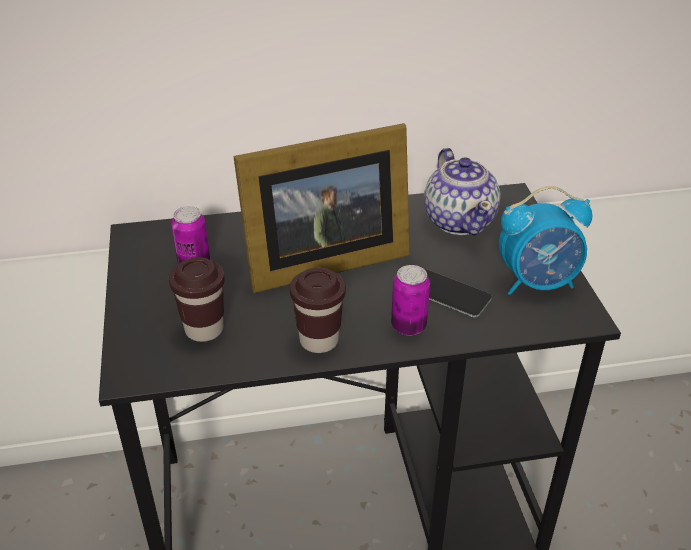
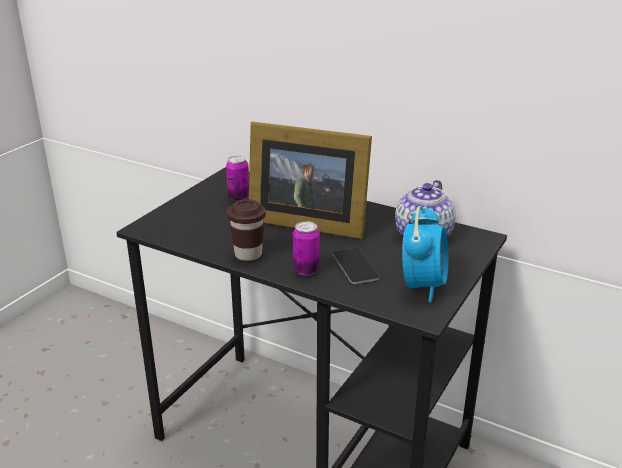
camera: 40 degrees right, 10 degrees down
brown cup [169,257,225,342] -> none
alarm clock [499,186,592,295] -> alarm clock turned 105 degrees counterclockwise [402,206,448,303]

